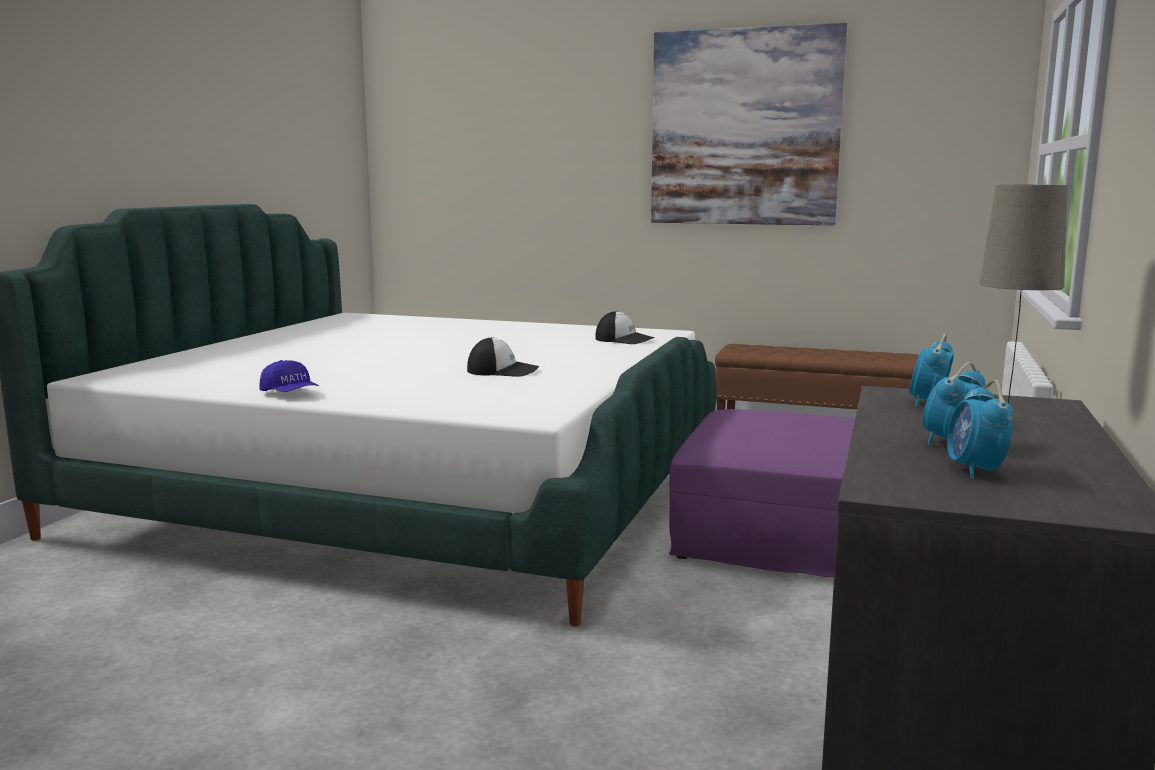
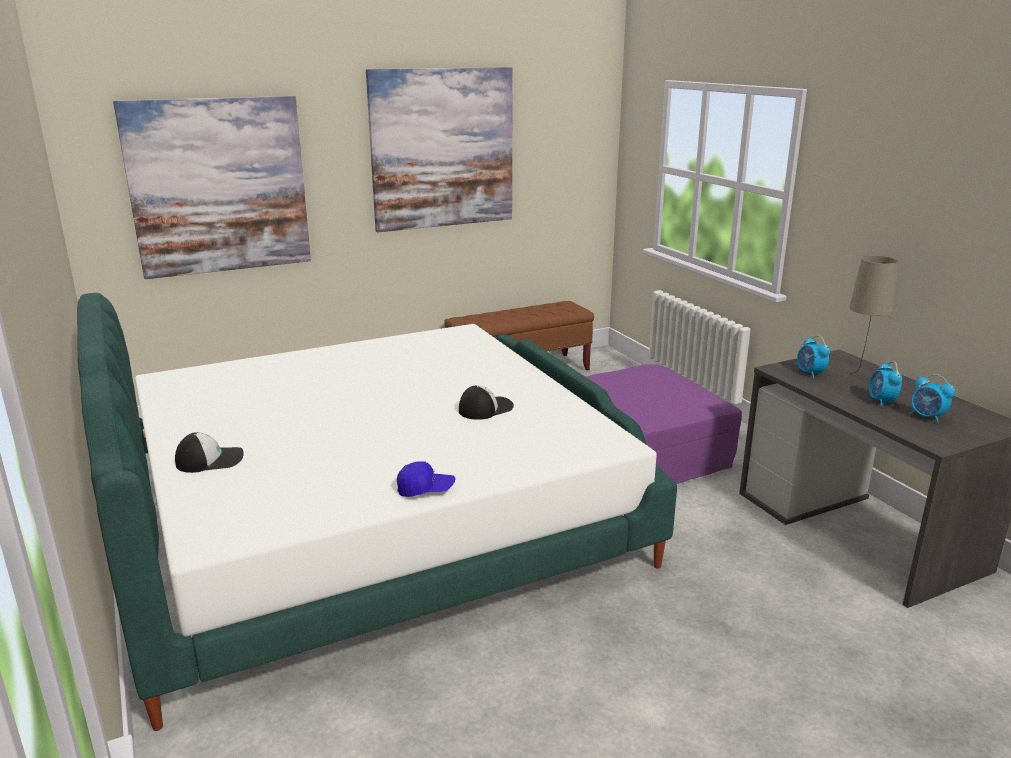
camera: 45 degrees left, 10 degrees up
cap [595,311,655,344] -> cap moved to [175,432,244,473]
none -> picture [113,96,311,279]

